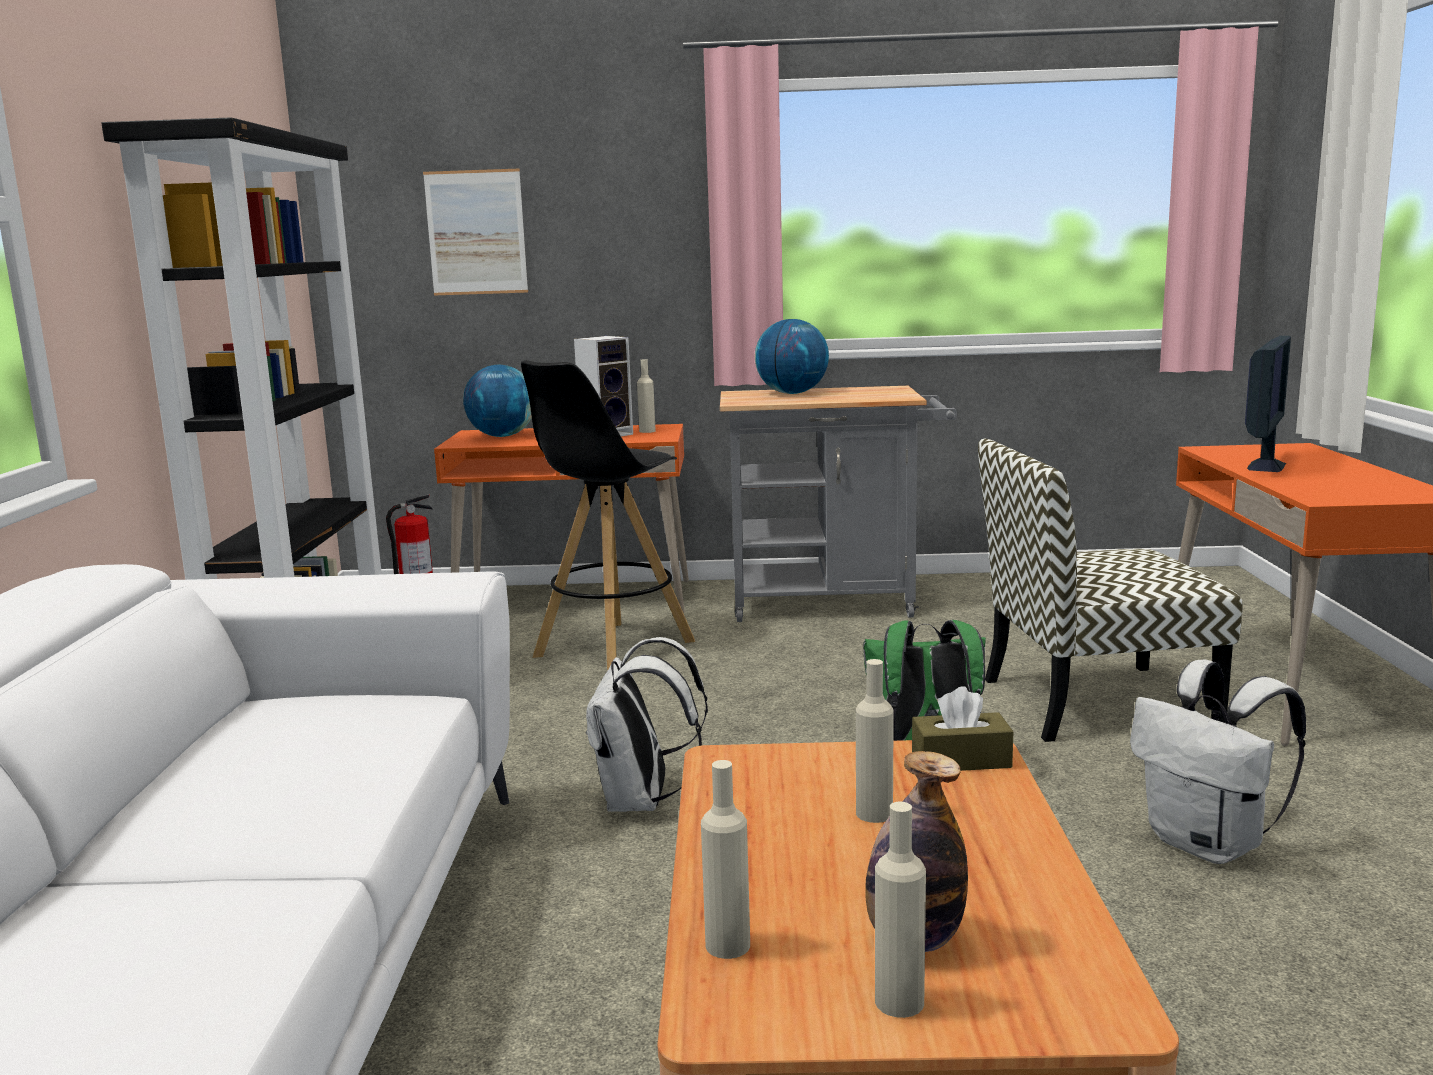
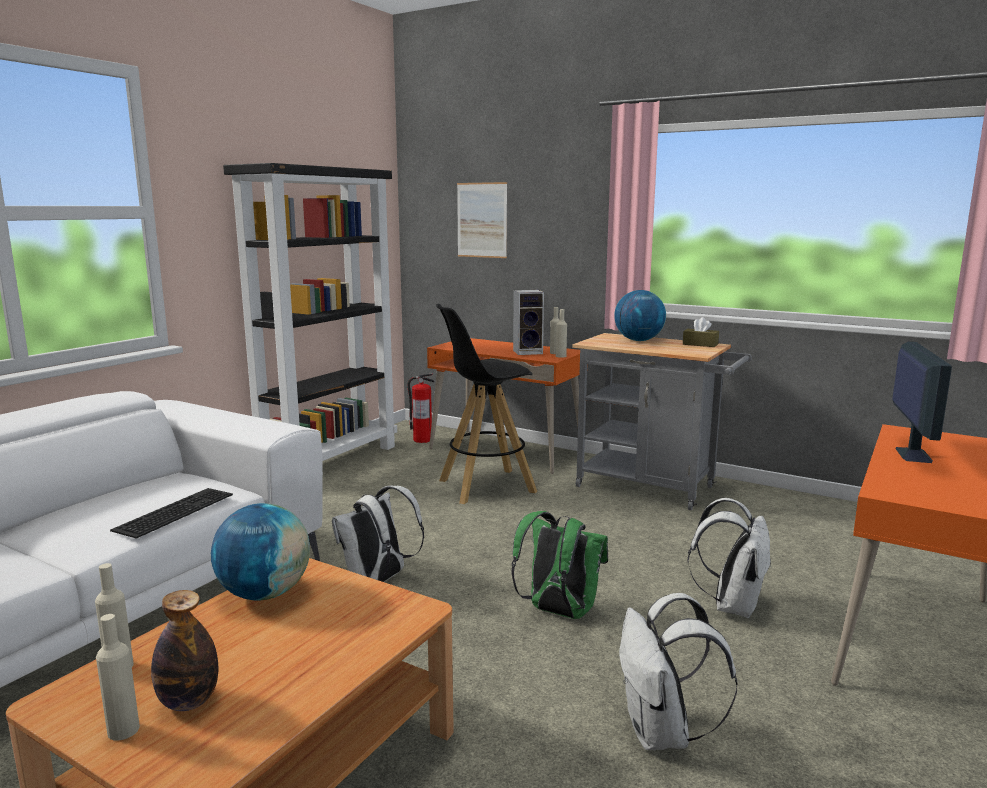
camera: 30 degrees right, 0 degrees up
globe [463,365,532,437] -> globe moved to [211,503,310,600]
beige bottle [856,659,894,823] -> beige bottle moved to [556,309,567,358]
brown tissue box [912,686,1014,771] -> brown tissue box moved to [683,317,719,347]
chair [978,438,1243,742] -> white backpack [687,498,772,618]
monitor [1245,336,1291,472] -> monitor turned 45 degrees counterclockwise [892,342,952,463]
none -> keyboard [110,488,233,539]

